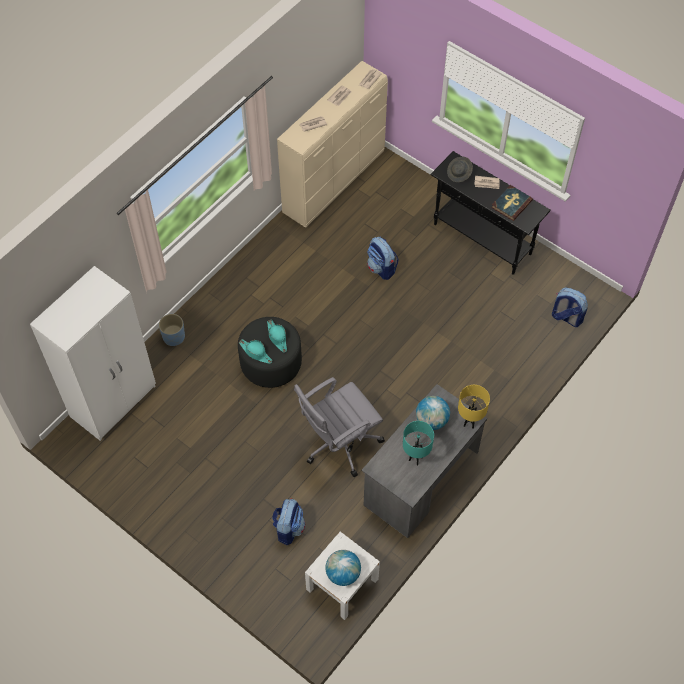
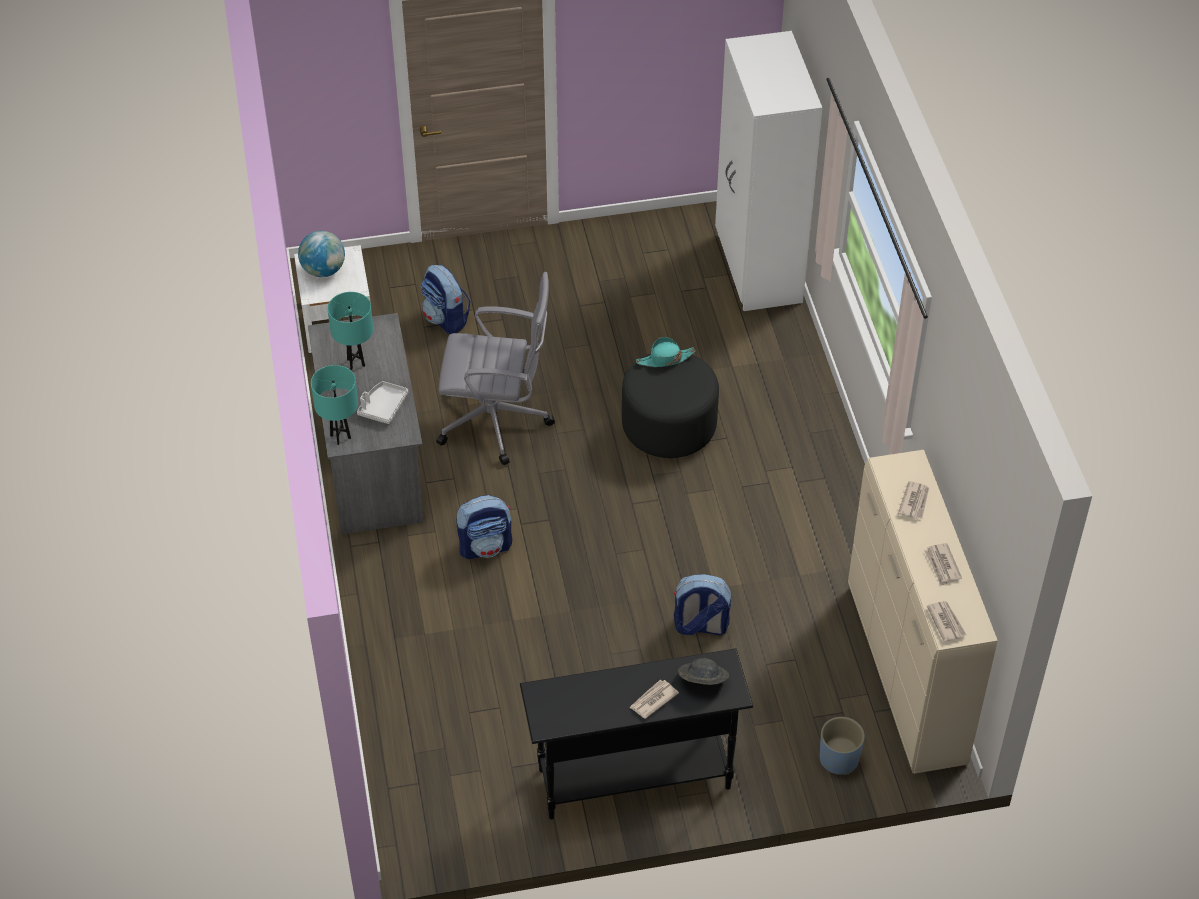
camera: 130 degrees right, 10 degrees down
blue planter [159,314,185,346] -> blue planter moved to [820,717,865,775]
turquoise hat [267,319,287,353] -> none
grey office chair [294,377,385,477] -> grey office chair turned 90 degrees clockwise [436,272,555,465]
globe [416,396,450,430] -> grey tray [357,381,408,424]
yellow table lamp [458,385,490,429] -> turquoise table lamp [311,365,358,445]
book [491,185,533,221] -> none
backpack [552,287,588,327] -> backpack moved to [456,495,512,559]

